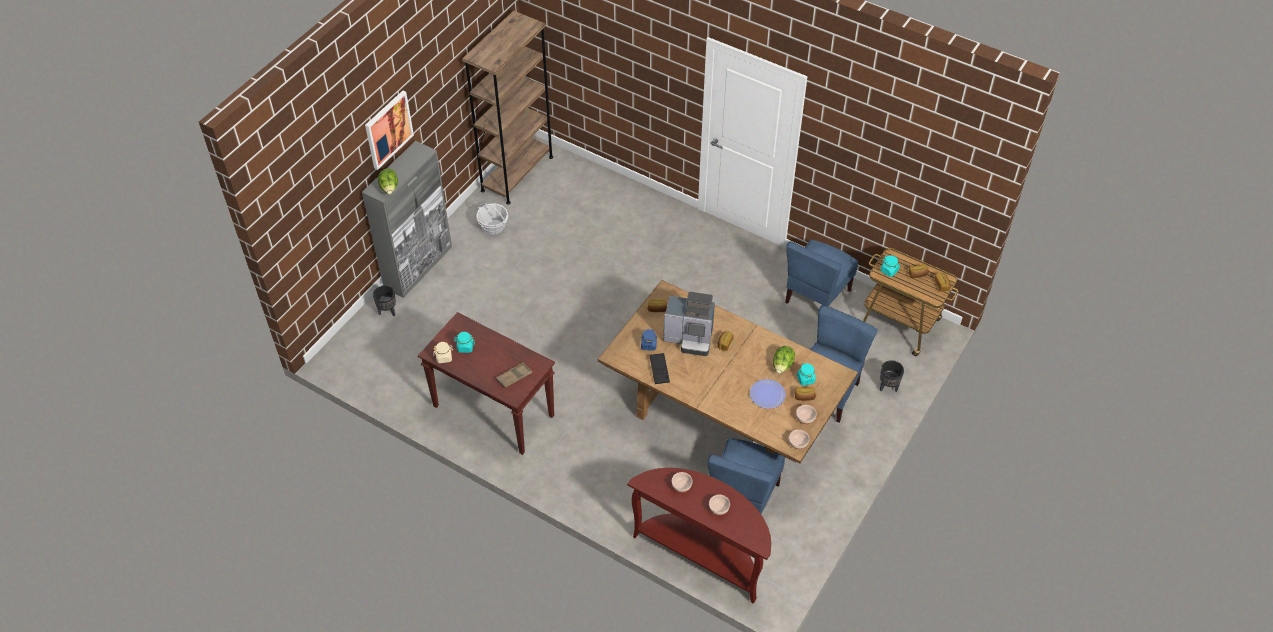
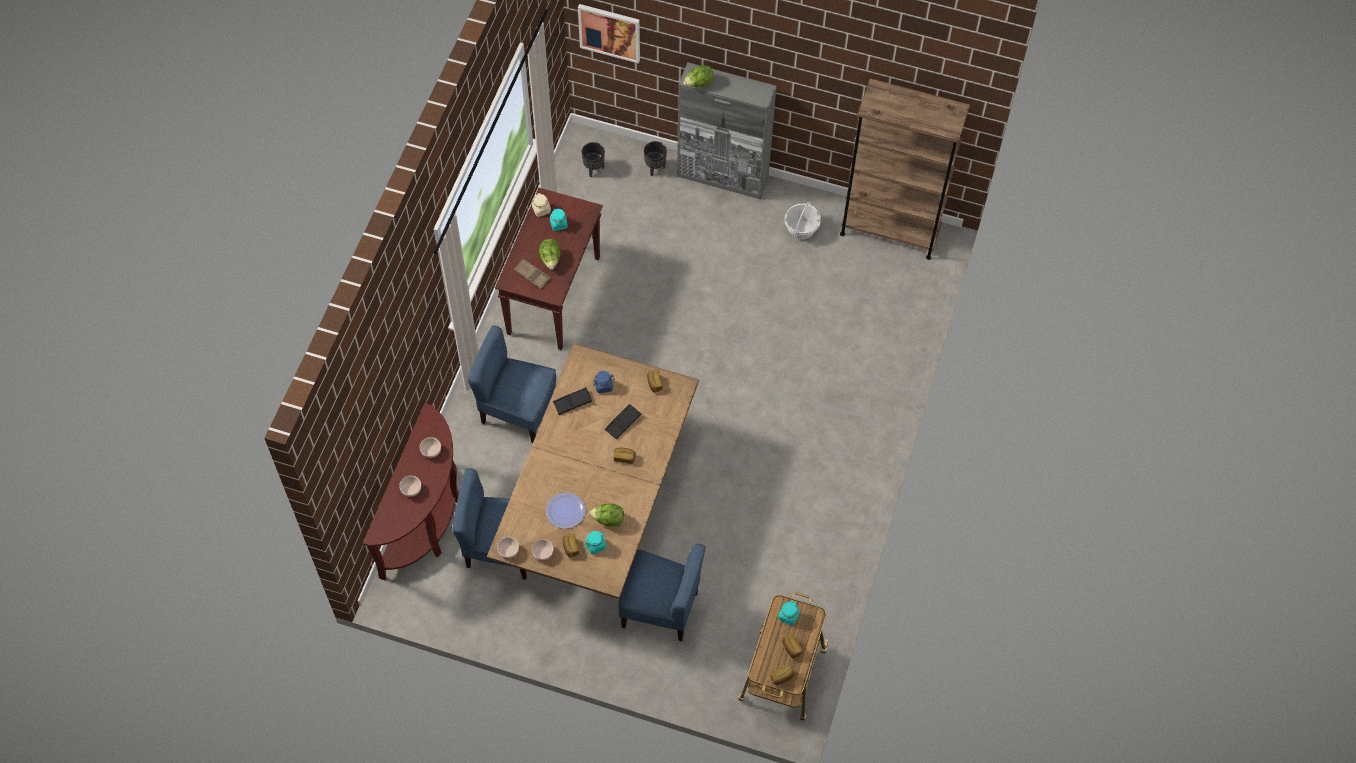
camera: 75 degrees right, 10 degrees up
picture [365,91,414,170] -> picture moved to [578,4,640,63]
coffee machine [664,292,715,356] -> black tray [605,404,641,439]
blue chair [785,240,858,307] -> blue chair moved to [467,326,556,443]
black planter [880,360,904,392] -> black planter moved to [582,142,605,177]
none -> lettuce [539,239,561,270]

